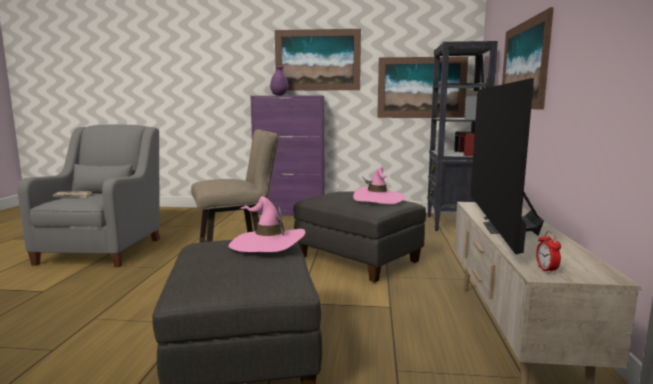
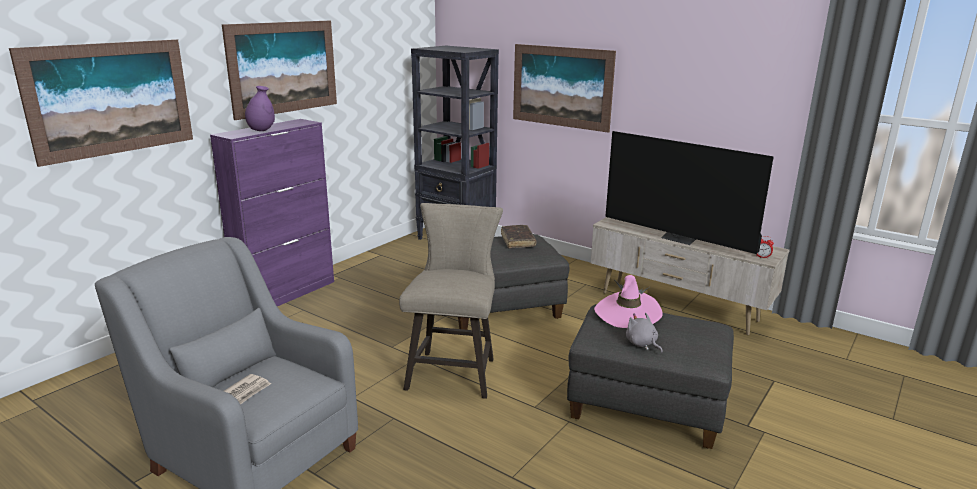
camera: 60 degrees left, 10 degrees up
pink hat [353,167,405,204] -> brown book [501,225,536,248]
picture [377,56,468,118] -> picture moved to [9,39,193,167]
none -> grey plush toy [626,313,663,353]

